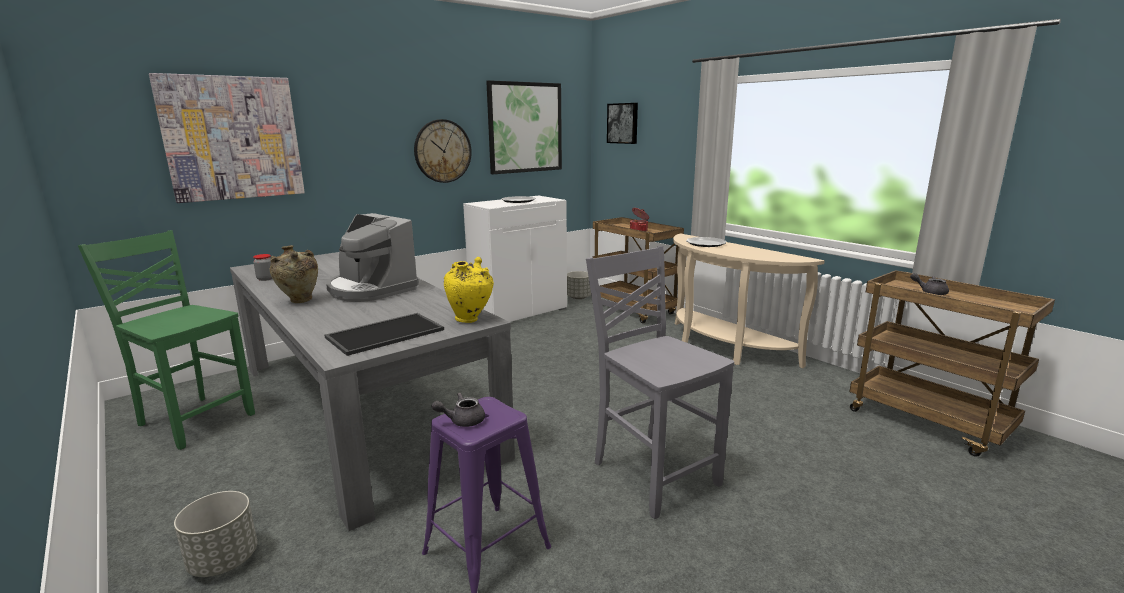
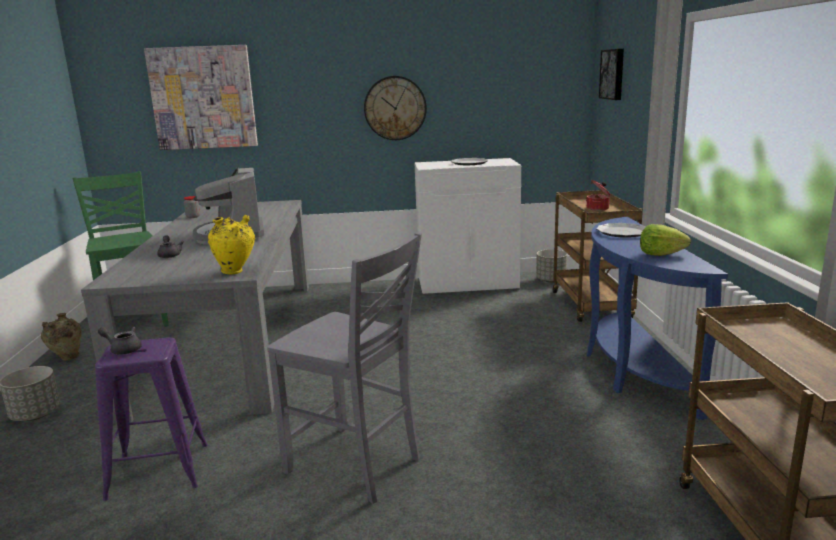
camera: 35 degrees right, 0 degrees up
beige vase [270,245,318,303] -> beige vase moved to [41,313,82,361]
tray [325,313,444,356] -> none
picture [486,80,562,174] -> none
grey chair [586,246,734,519] -> grey chair turned 120 degrees clockwise [267,232,422,504]
beige console table [673,233,825,368] -> blue console table [587,217,728,420]
grey teapot [910,273,949,295] -> grey teapot moved to [157,235,184,258]
none -> lettuce [640,224,691,256]

